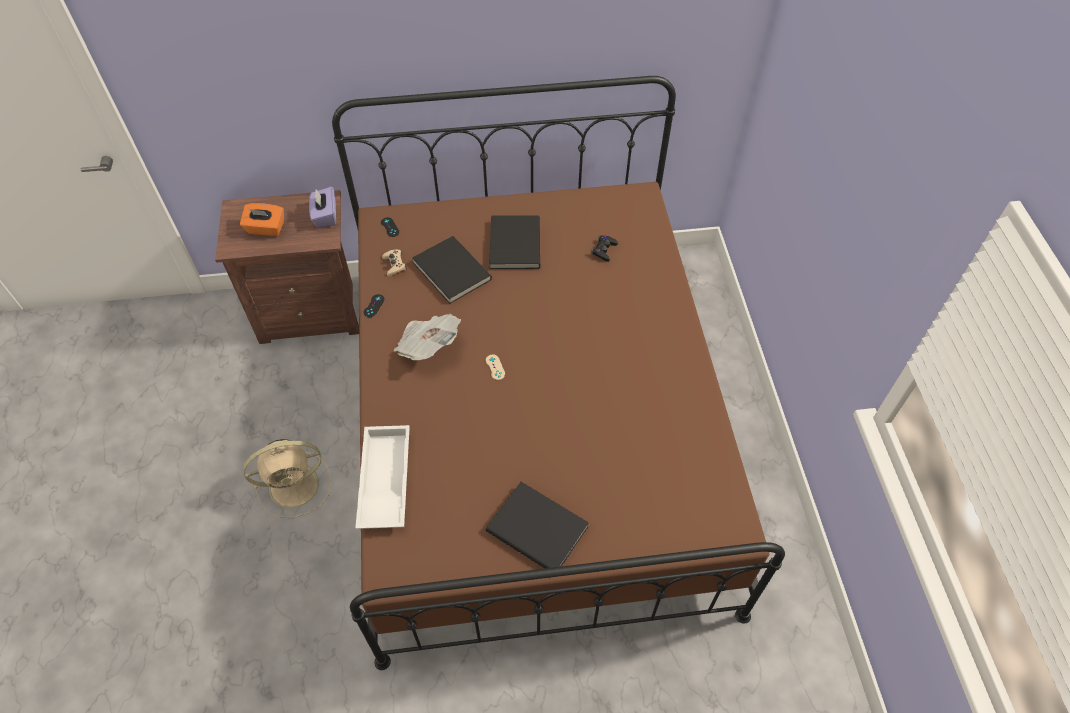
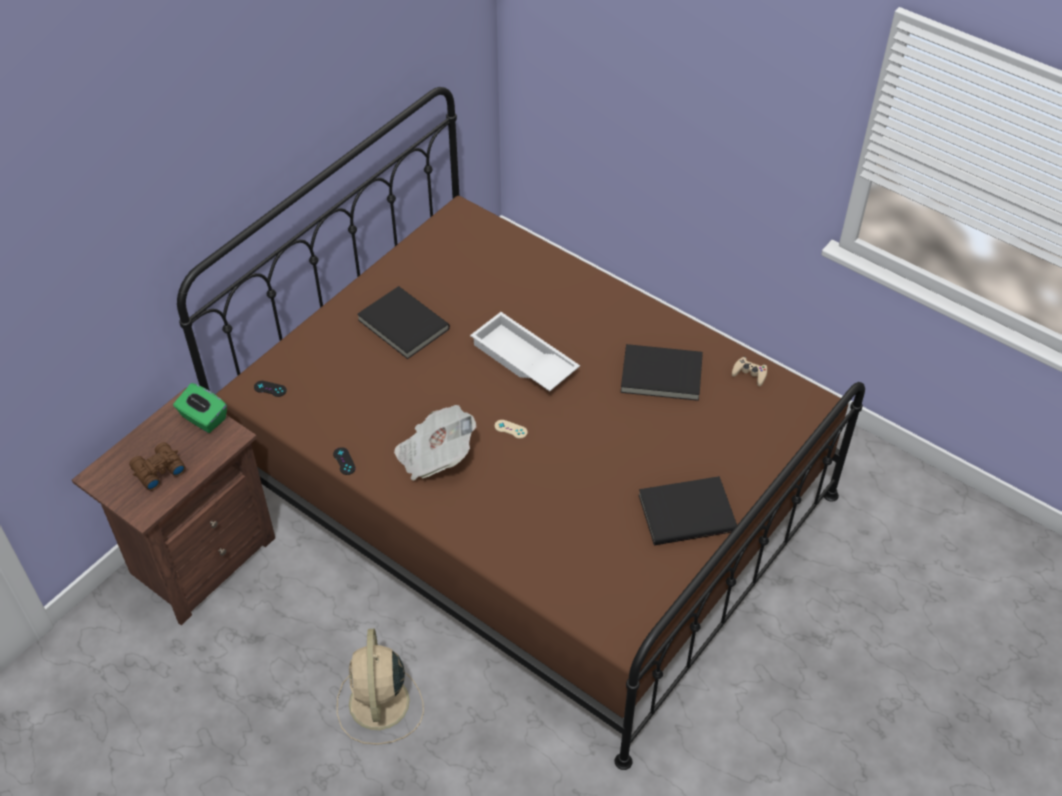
camera: 45 degrees left, 5 degrees down
orange tissue box [240,203,284,236] -> brown binoculars [129,442,186,491]
beige fan [243,439,331,518] -> beige fan turned 150 degrees clockwise [337,628,424,745]
purple tissue box [309,187,336,227] -> green tissue box [173,383,227,433]
white tray [355,425,410,529] -> white tray moved to [470,312,580,391]
beige game controller [382,249,406,276] -> beige game controller moved to [732,357,767,387]
black book [412,236,492,304] -> black book moved to [621,344,703,401]
black game controller [592,235,618,262] -> none

